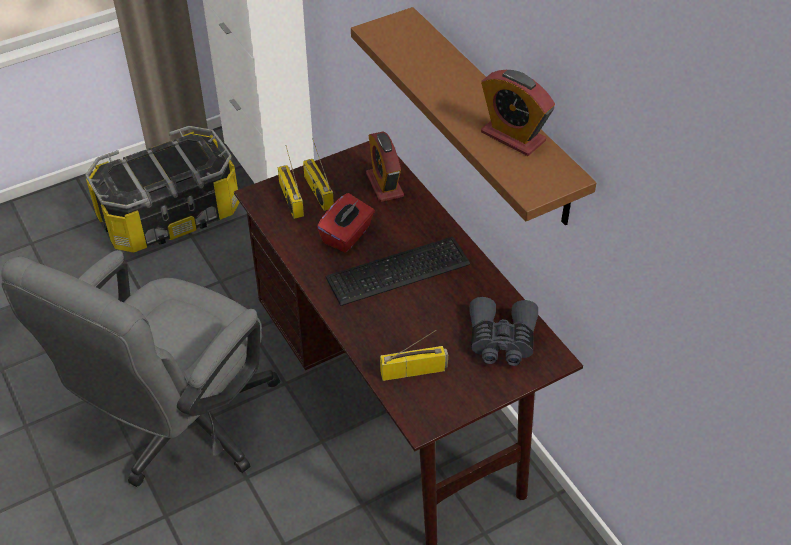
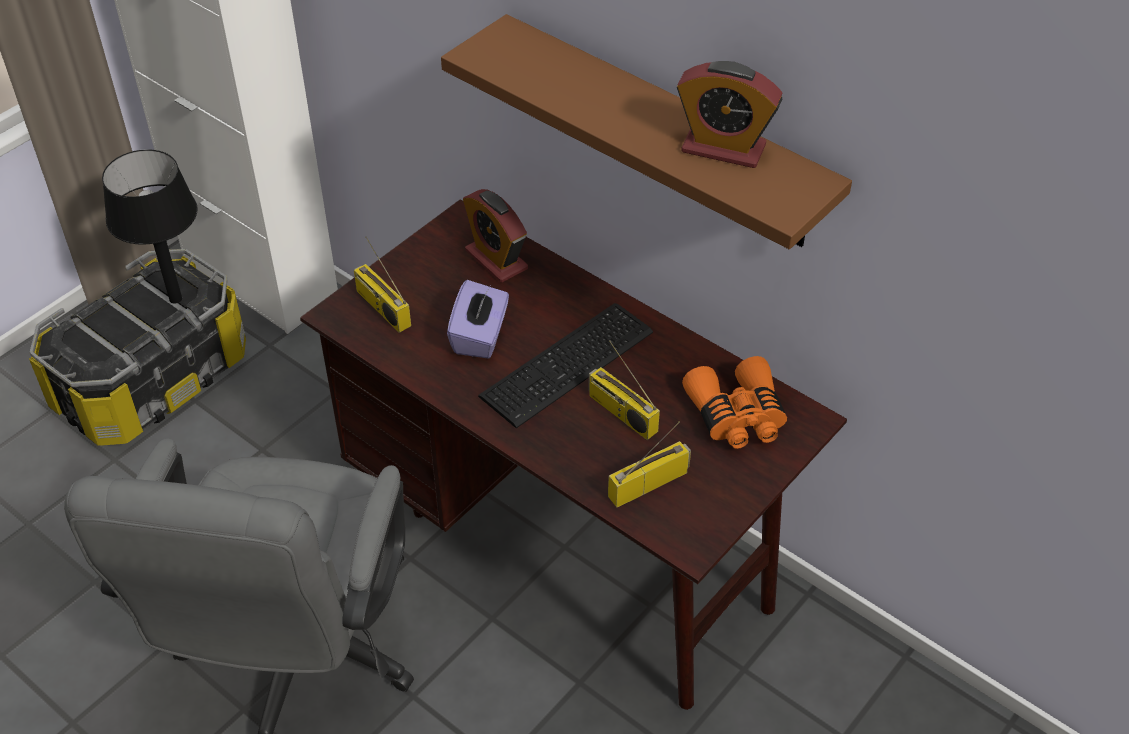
camera: 20 degrees left, 0 degrees up
radio [303,138,334,211] -> radio moved to [588,340,660,440]
red tissue box [317,193,375,252] -> purple tissue box [447,280,509,359]
grey binoculars [469,297,538,366] -> orange binoculars [682,356,787,449]
none -> black table lamp [102,149,198,304]

